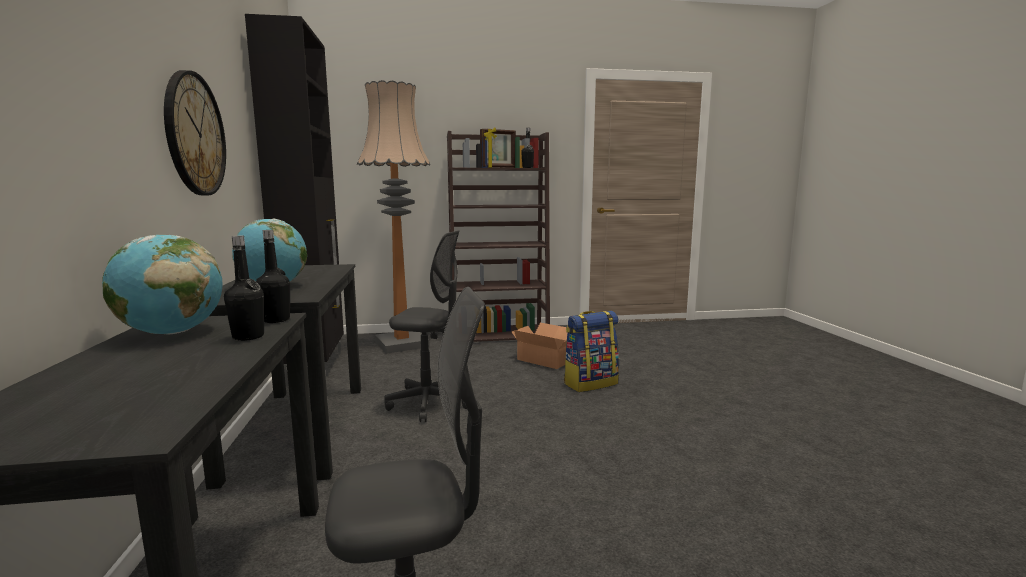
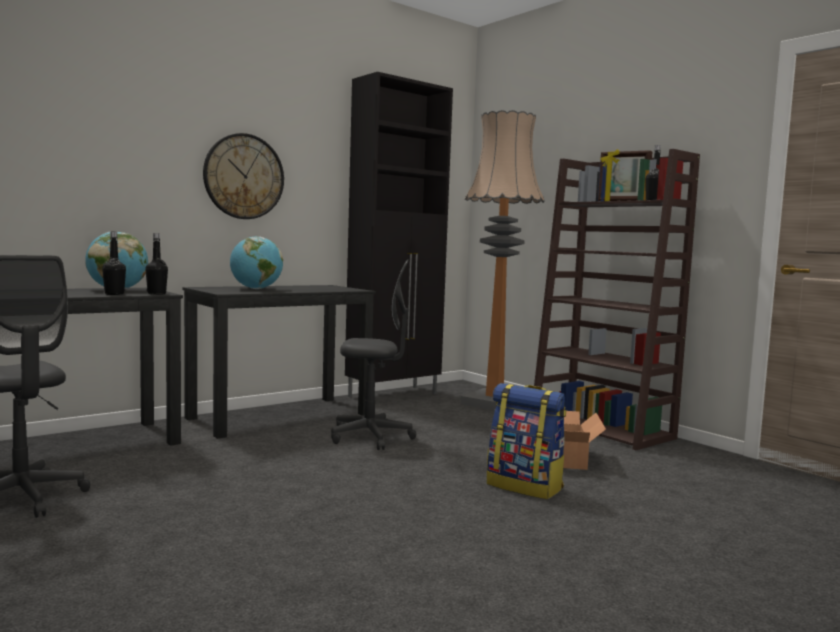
camera: 60 degrees right, 5 degrees down
grey office chair [384,230,467,422] -> grey office chair turned 75 degrees counterclockwise [331,260,416,450]

